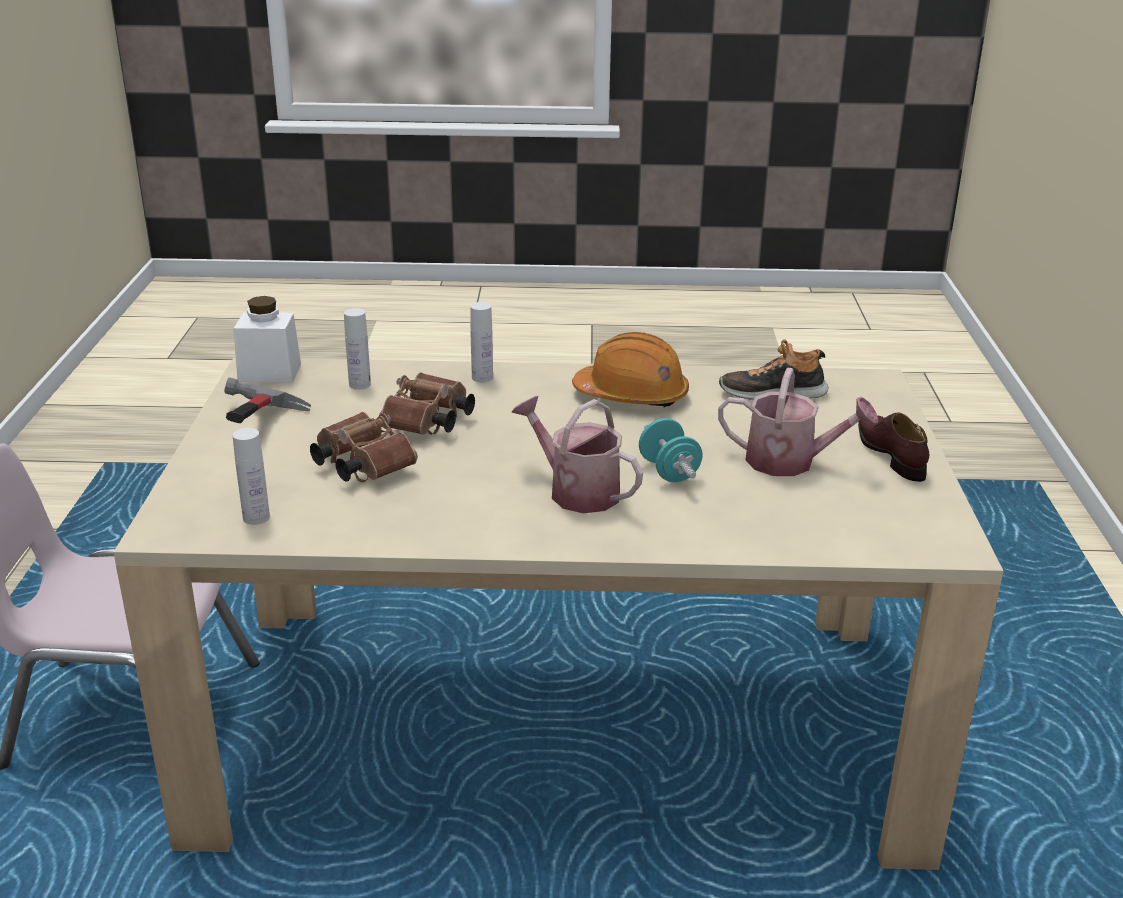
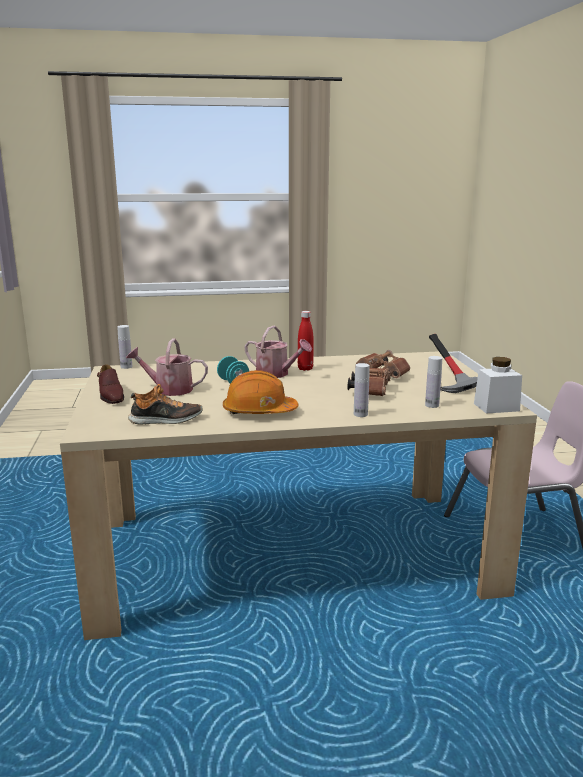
camera: 170 degrees right, 10 degrees down
white bottle [232,428,270,525] -> white bottle moved to [117,325,132,369]
none -> red bottle [298,311,314,371]

